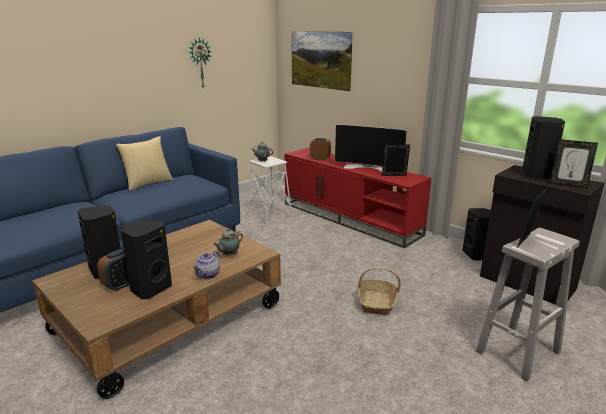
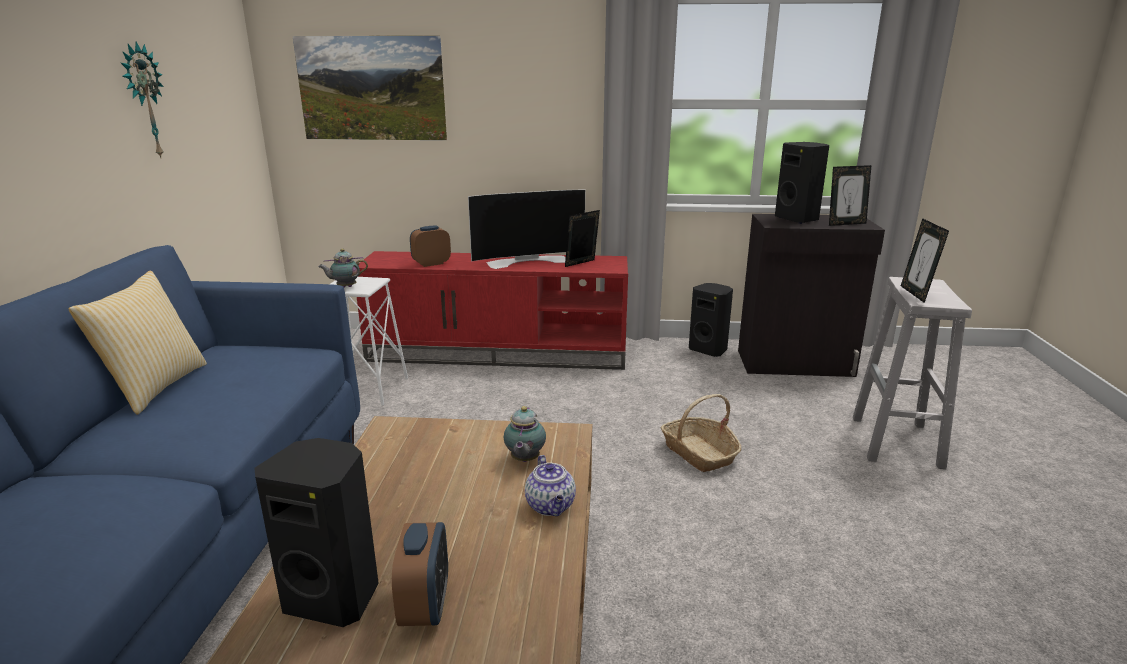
camera: 40 degrees left, 0 degrees up
black speaker [121,219,172,299] -> none

